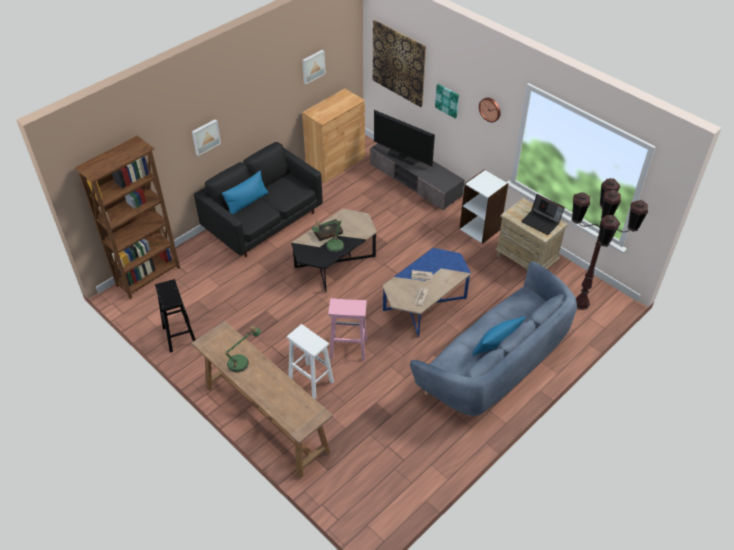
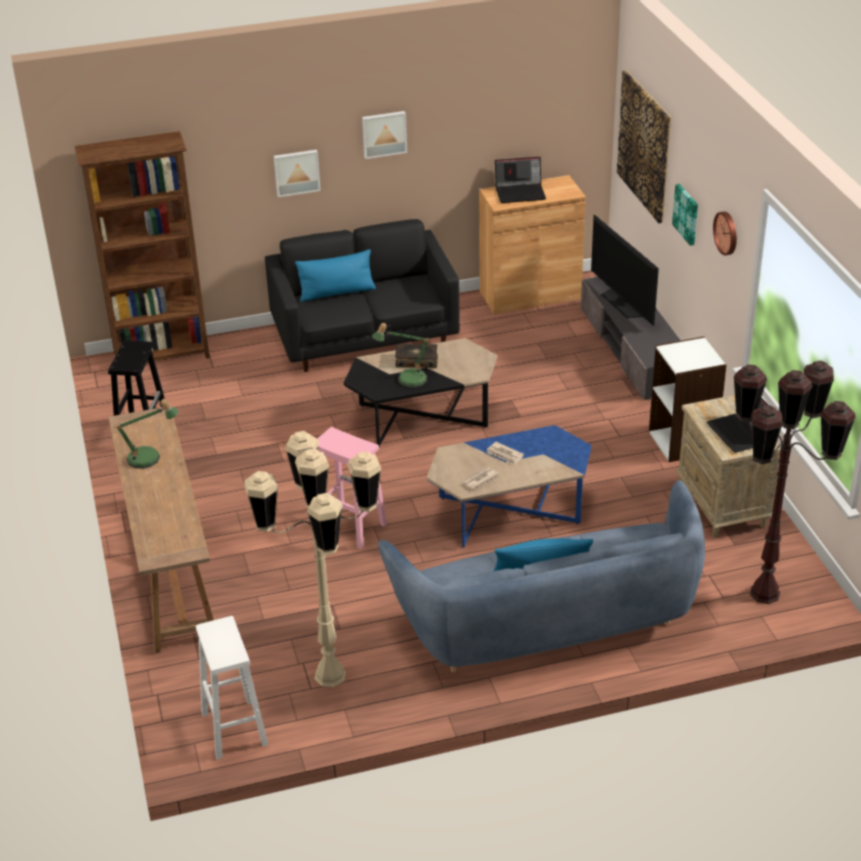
camera: 30 degrees right, 10 degrees down
white stool [287,324,334,399] -> white stool moved to [196,616,268,759]
picture [302,50,326,84] -> picture moved to [362,111,407,159]
none -> beige floor lamp [244,431,382,687]
none -> laptop [495,157,546,203]

